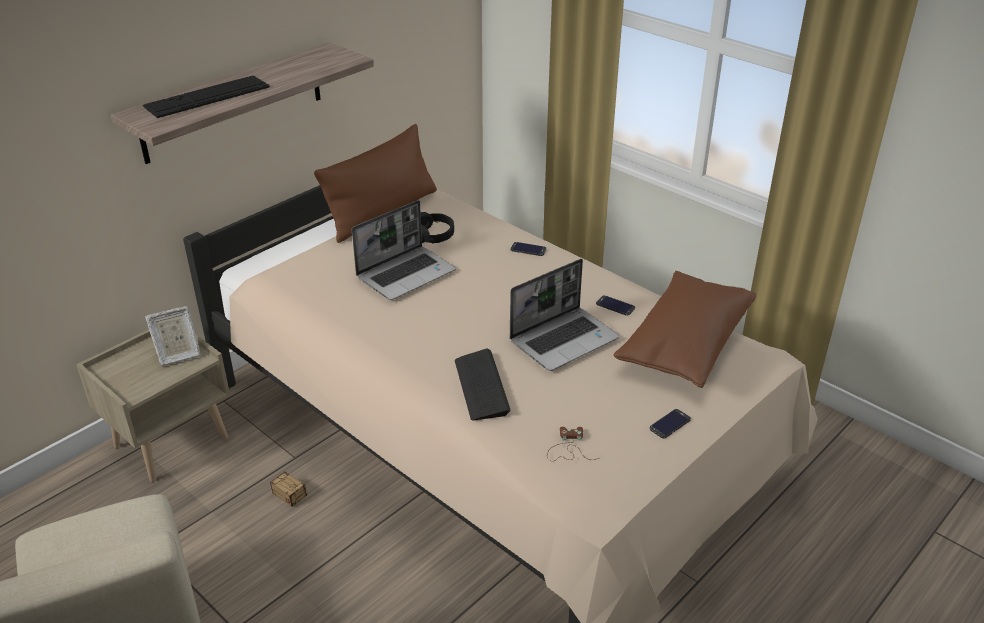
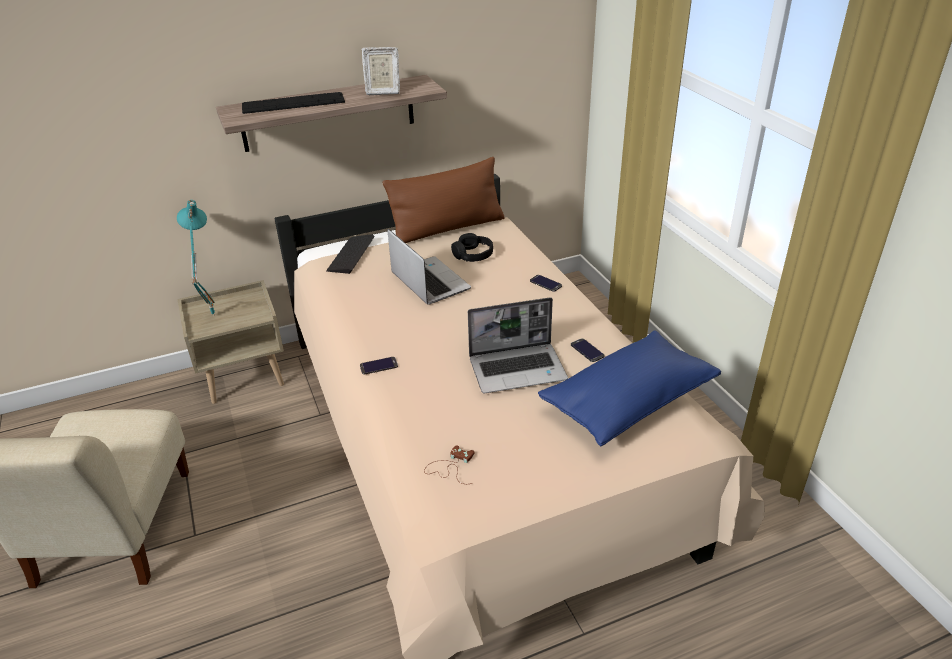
camera: 25 degrees right, 0 degrees up
picture frame [145,306,201,366] -> picture frame moved to [362,47,400,95]
storage box [270,472,330,507] -> none
laptop [352,200,456,300] -> laptop turned 105 degrees counterclockwise [387,229,471,305]
keyboard [455,349,511,421] -> keyboard moved to [326,234,374,274]
brown pillow [614,271,757,388] -> blue pillow [538,330,721,446]
phone [650,409,691,438] -> phone moved to [360,357,398,375]
none -> turquoise table lamp [177,200,215,315]

